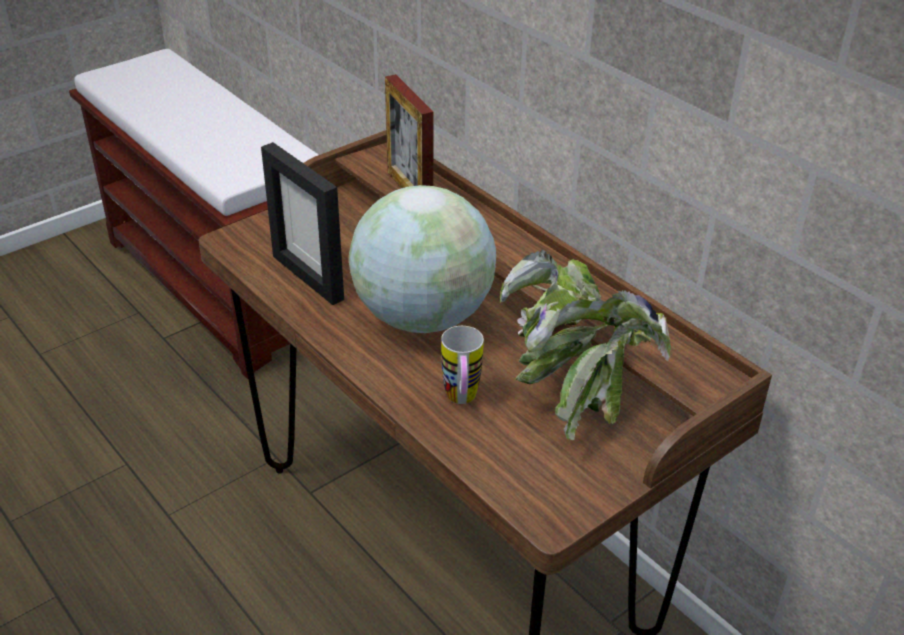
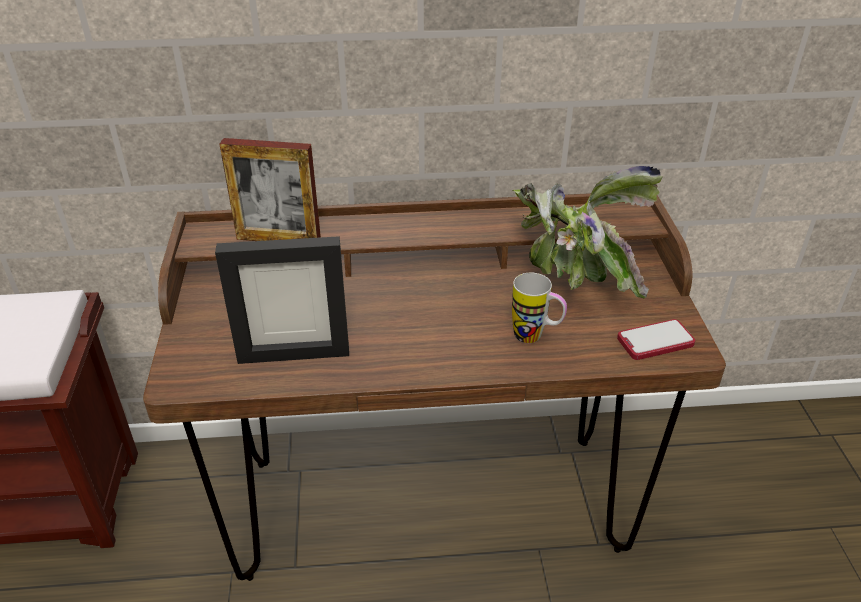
camera: 55 degrees left, 0 degrees up
globe [349,185,496,333] -> none
none -> phone [617,319,695,360]

